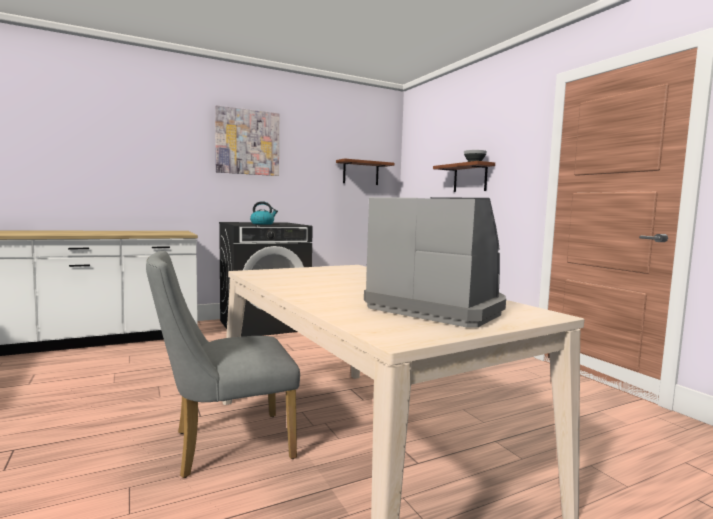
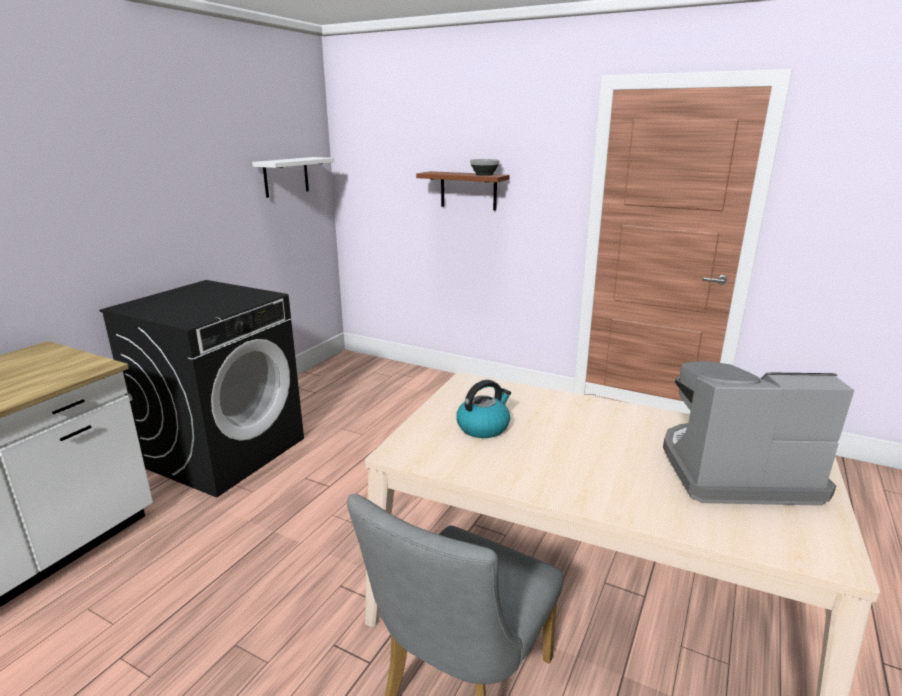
camera: 35 degrees left, 15 degrees up
picture [215,105,279,176] -> none
kettle [250,201,278,225] -> kettle moved to [456,380,511,438]
brown shelf [336,158,395,185] -> white shelf [252,157,335,198]

